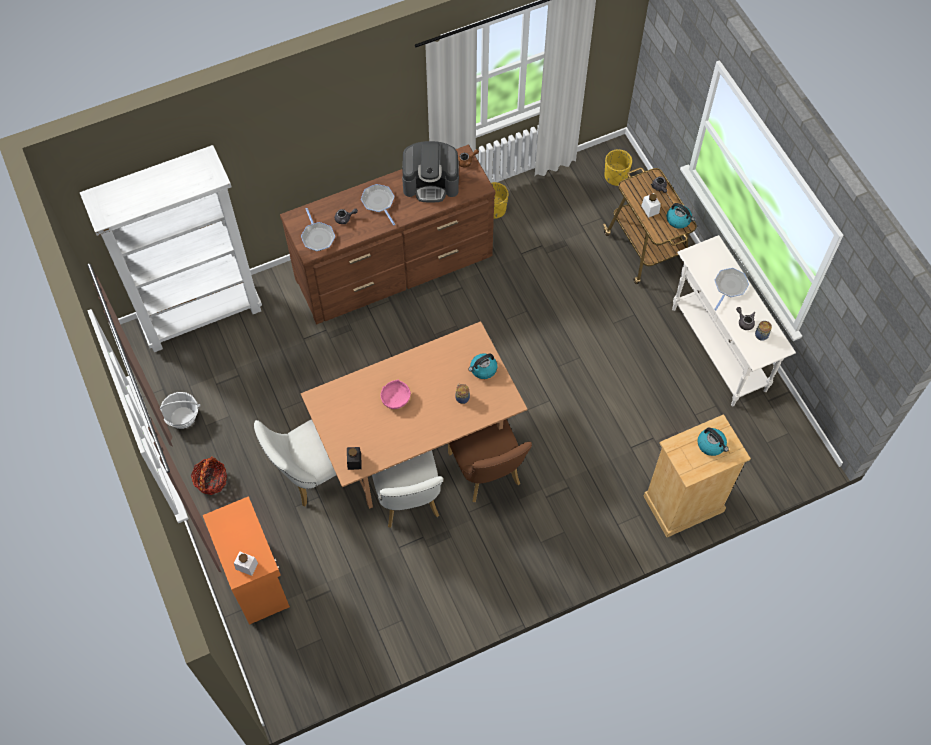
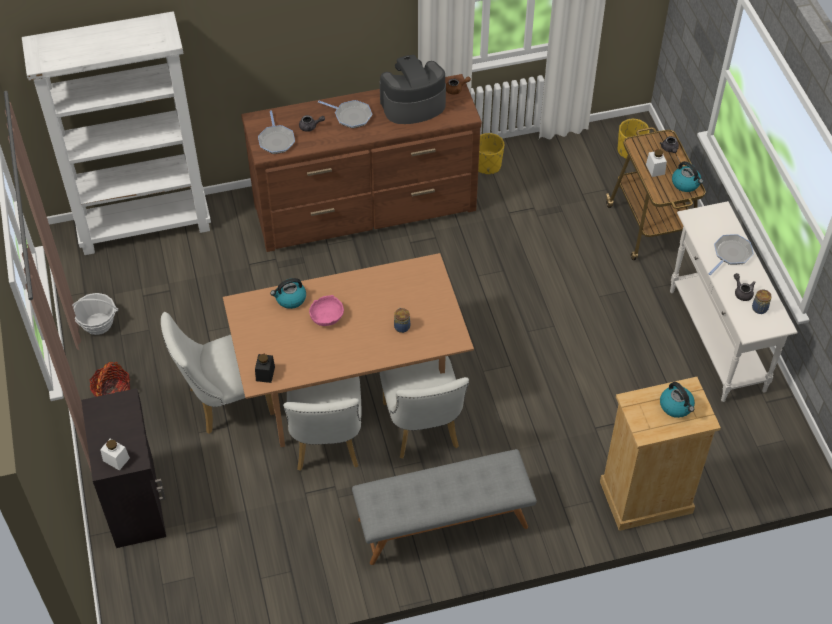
camera: 10 degrees right, 10 degrees down
orange cabinet [203,496,290,625] -> black cabinet [81,388,166,548]
frying pan [361,184,395,225] -> frying pan turned 135 degrees clockwise [318,100,372,128]
coffee machine [402,141,459,203] -> coffee machine turned 150 degrees clockwise [380,55,446,124]
brown chair [448,419,532,502] -> white chair [380,356,469,458]
kettle [468,353,498,379] -> kettle moved to [270,278,306,309]
none -> grey bench [352,449,537,565]

